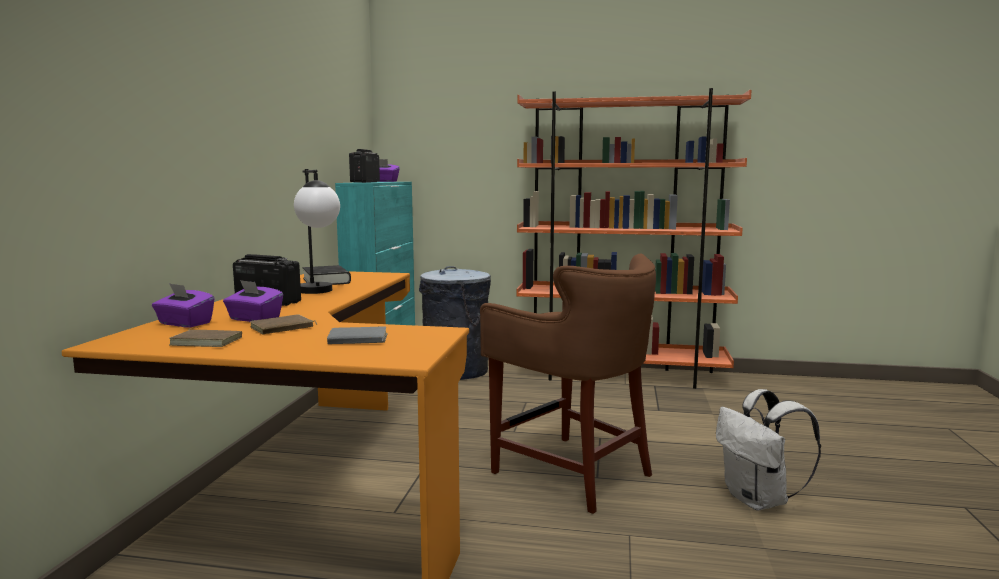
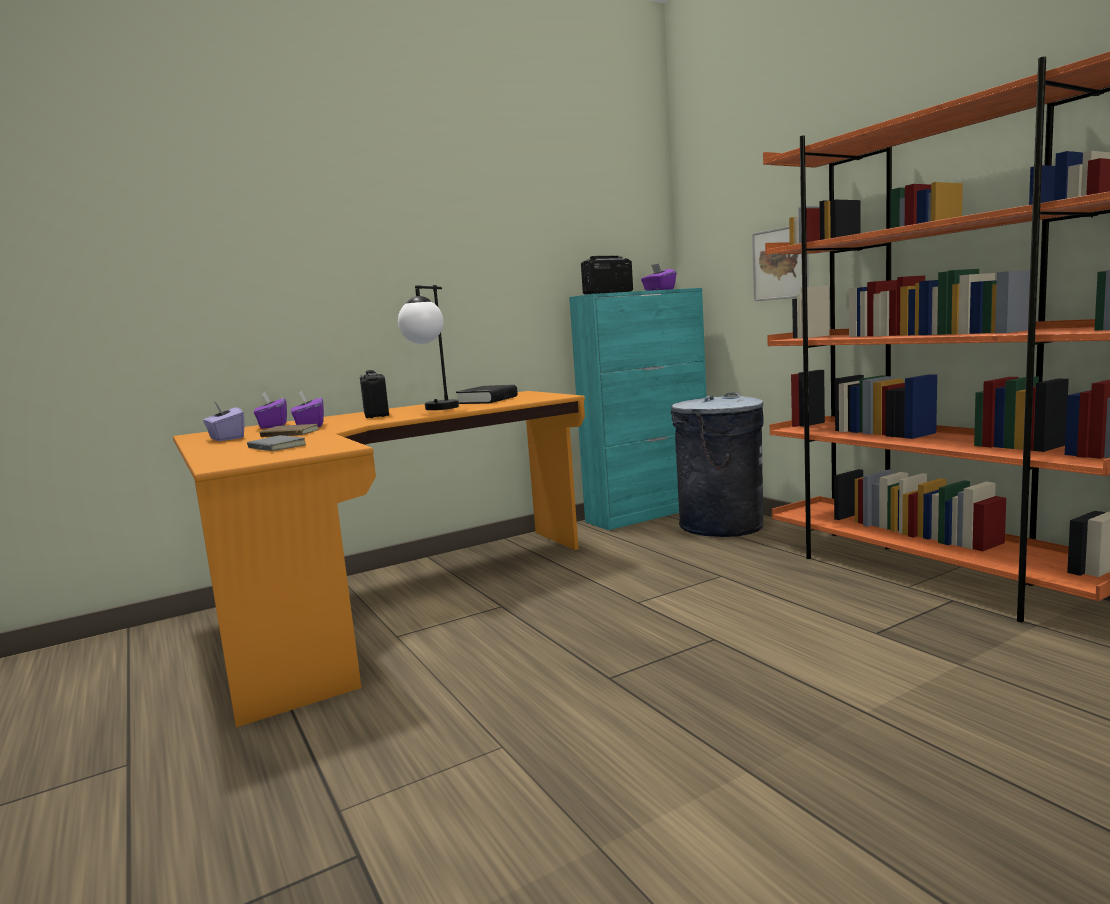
camera: 50 degrees right, 0 degrees up
brown book [169,328,242,347] -> purple tissue box [203,402,244,441]
brown stool [480,254,656,514] -> none
white backpack [716,389,821,510] -> none
none -> picture [752,226,809,301]

